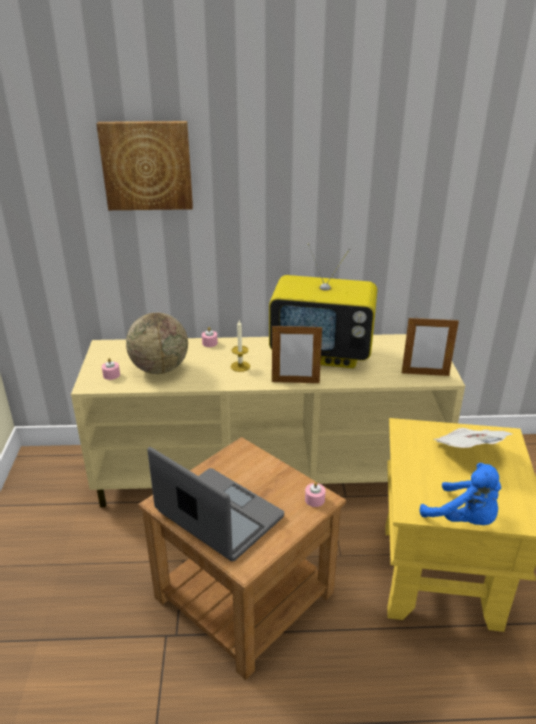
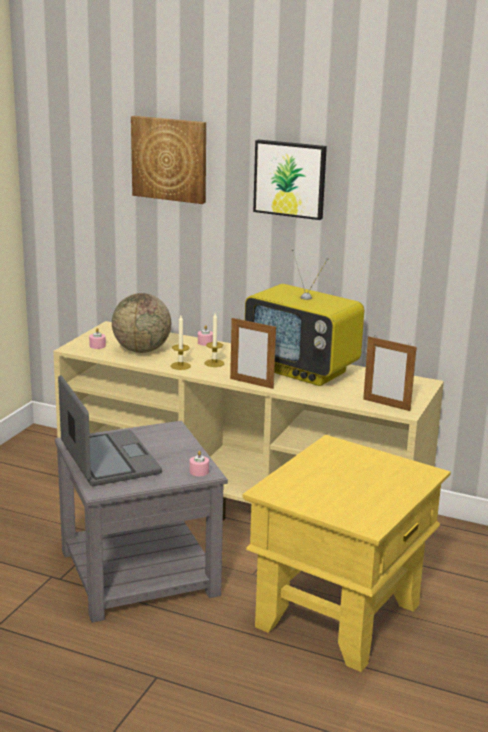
camera: 25 degrees right, 10 degrees down
brown side table [138,437,346,680] -> grey side table [55,421,228,623]
blue plush toy [420,463,501,525] -> none
newspaper [433,428,512,448] -> none
none -> candle [171,316,191,370]
none -> picture [253,139,327,220]

